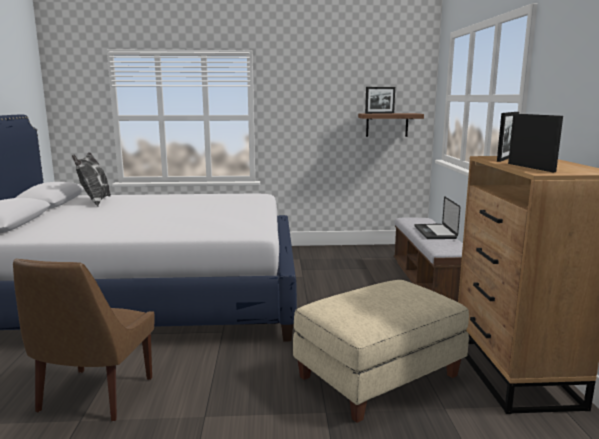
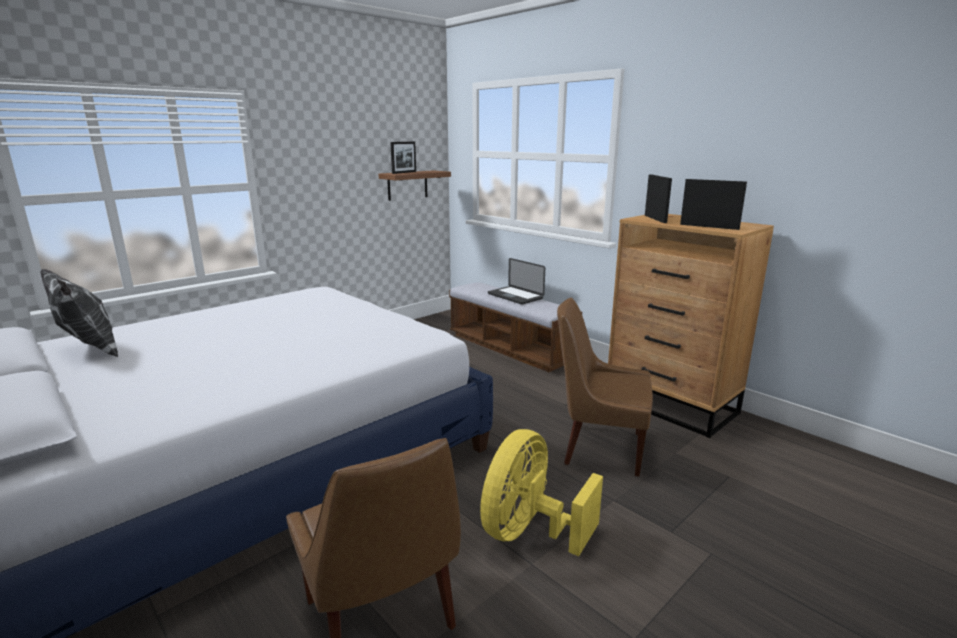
camera: 40 degrees left, 5 degrees up
beige ottoman [293,280,469,423] -> brown chair [557,298,653,477]
none -> yellow fan [480,429,603,556]

